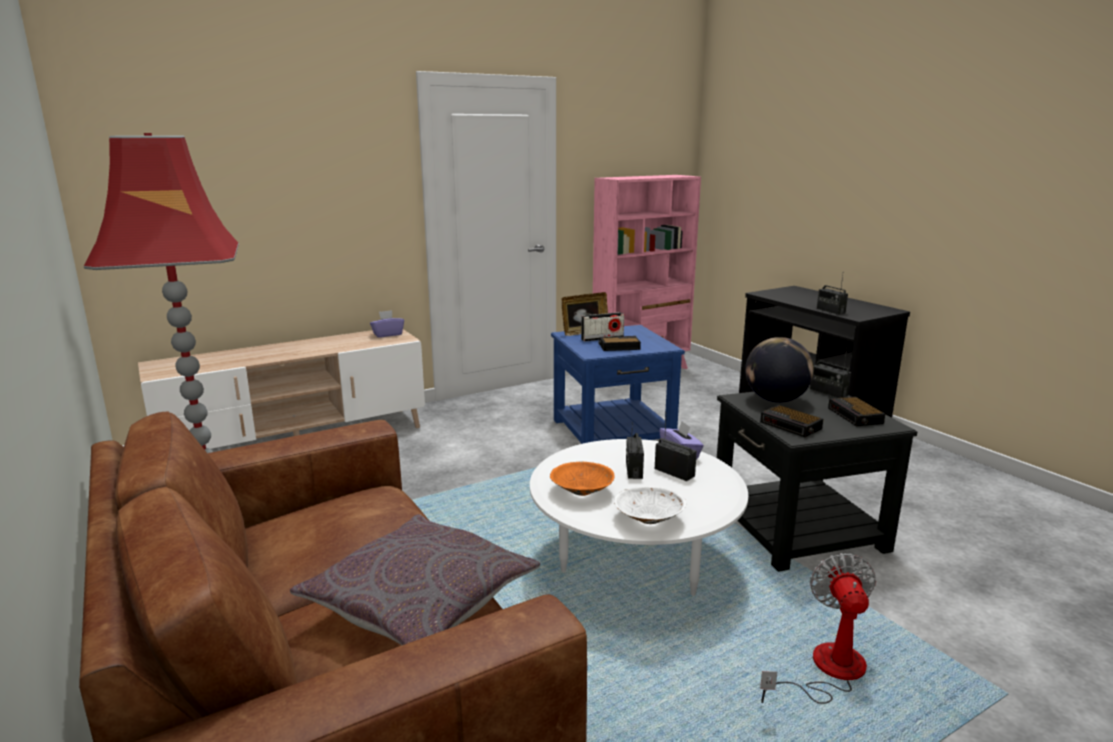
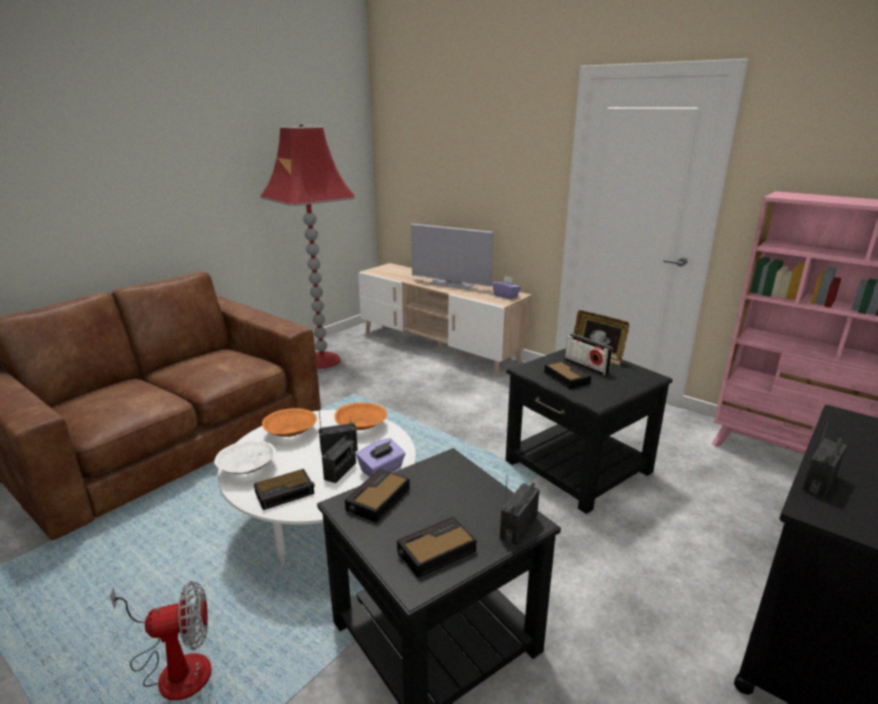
camera: 70 degrees right, 5 degrees up
grey pillow [290,514,540,645] -> none
blue side table [551,325,685,444] -> black side table [506,348,673,514]
globe [745,337,814,403] -> none
none -> alarm clock [254,469,315,510]
none -> orange bowl [334,402,387,430]
none -> television [411,224,494,289]

